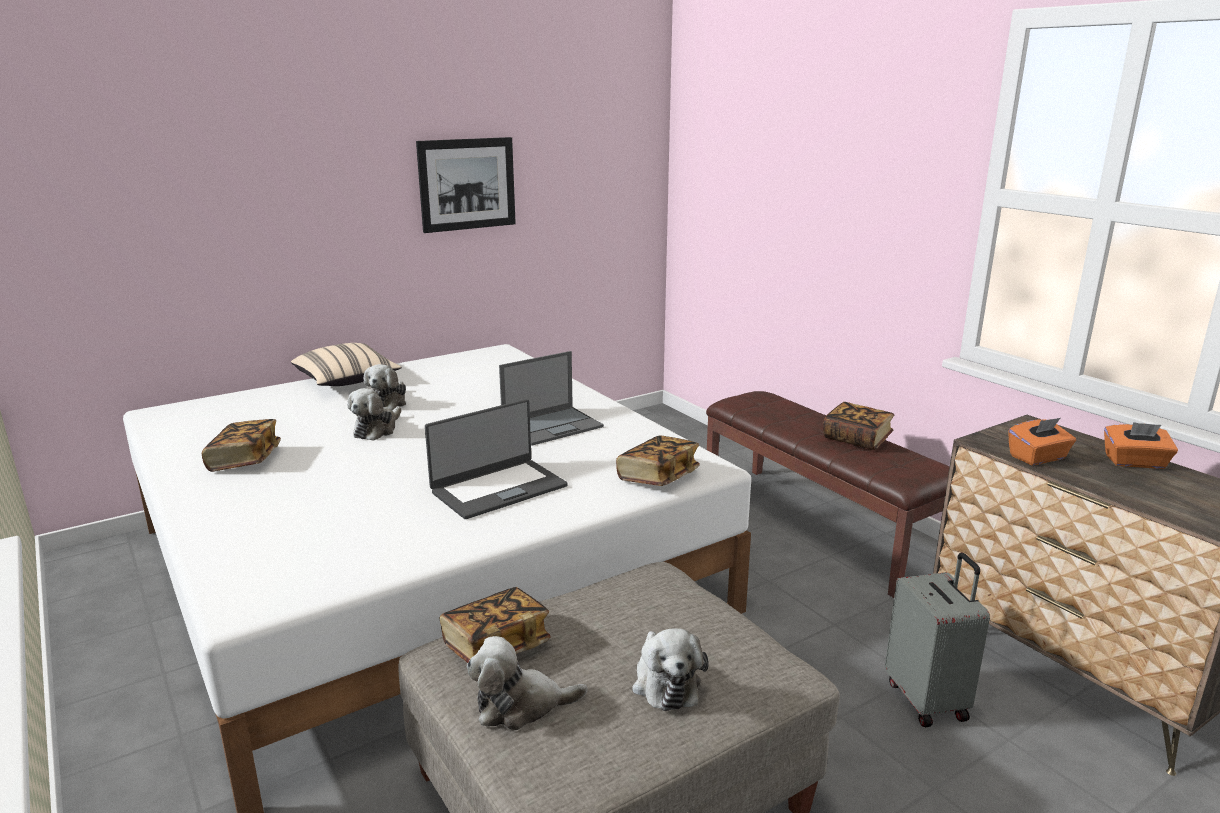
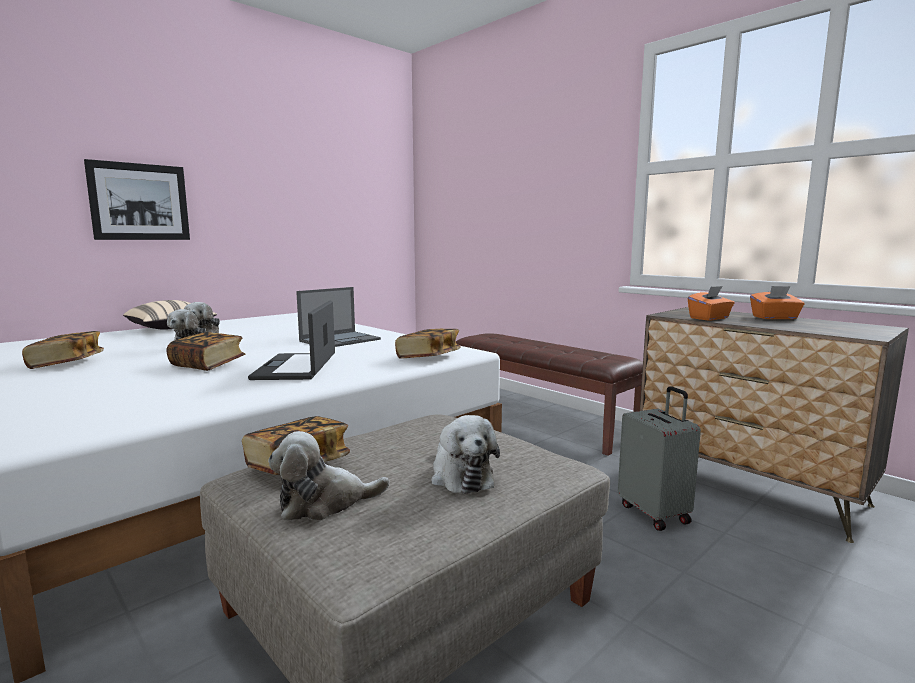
camera: 10 degrees left, 10 degrees down
picture [416,137,516,233] -> picture moved to [84,159,190,240]
laptop [425,399,567,519] -> laptop turned 135 degrees clockwise [248,300,335,380]
book [823,402,894,450] -> book moved to [166,332,245,371]

